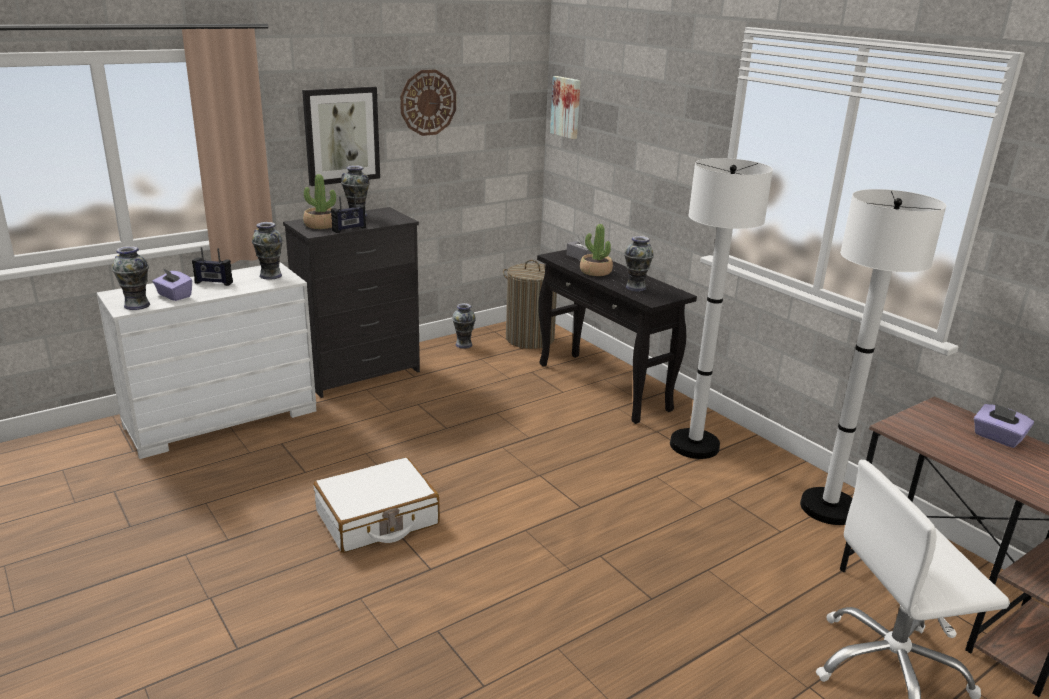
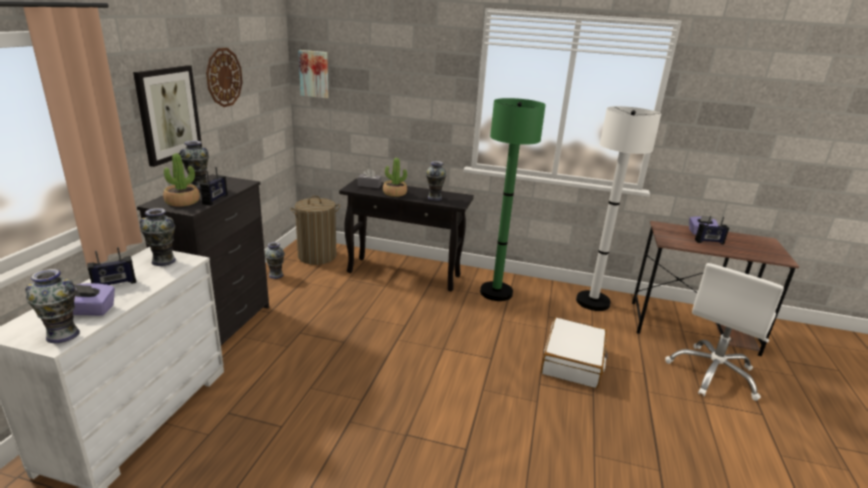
camera: 40 degrees left, 0 degrees up
white suitcase [313,457,440,553] -> white suitcase moved to [541,318,608,389]
white floor lamp [670,158,773,459] -> green floor lamp [480,98,546,301]
none -> radio [695,216,729,244]

